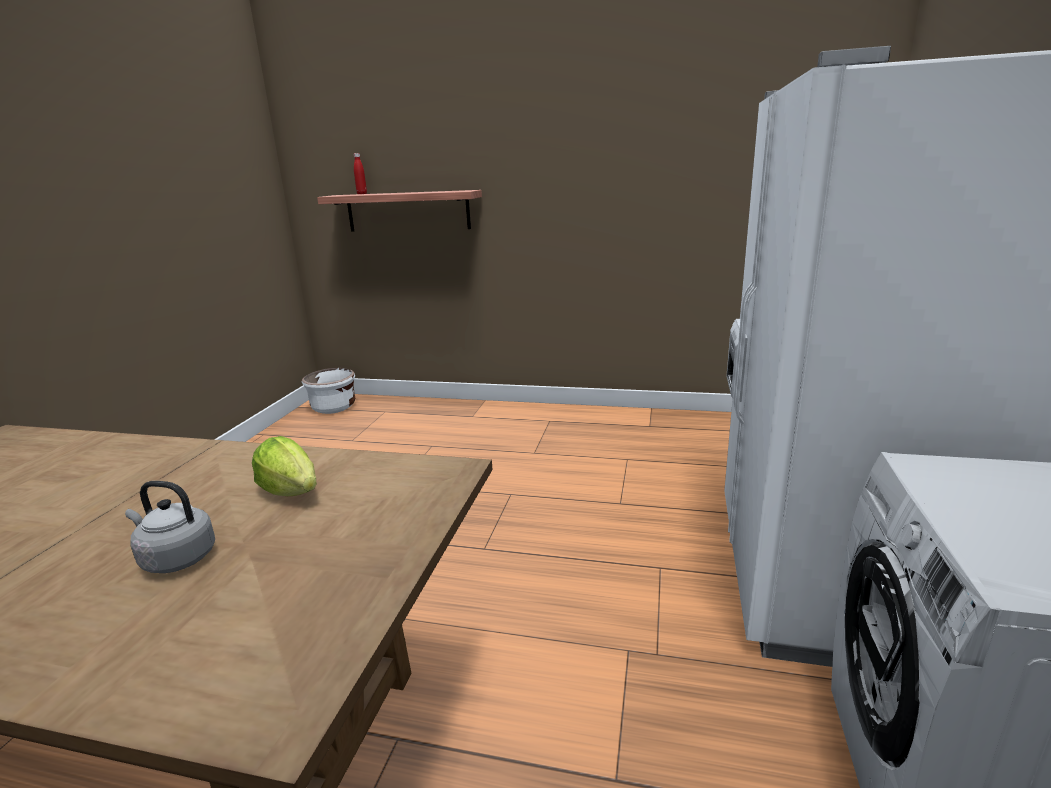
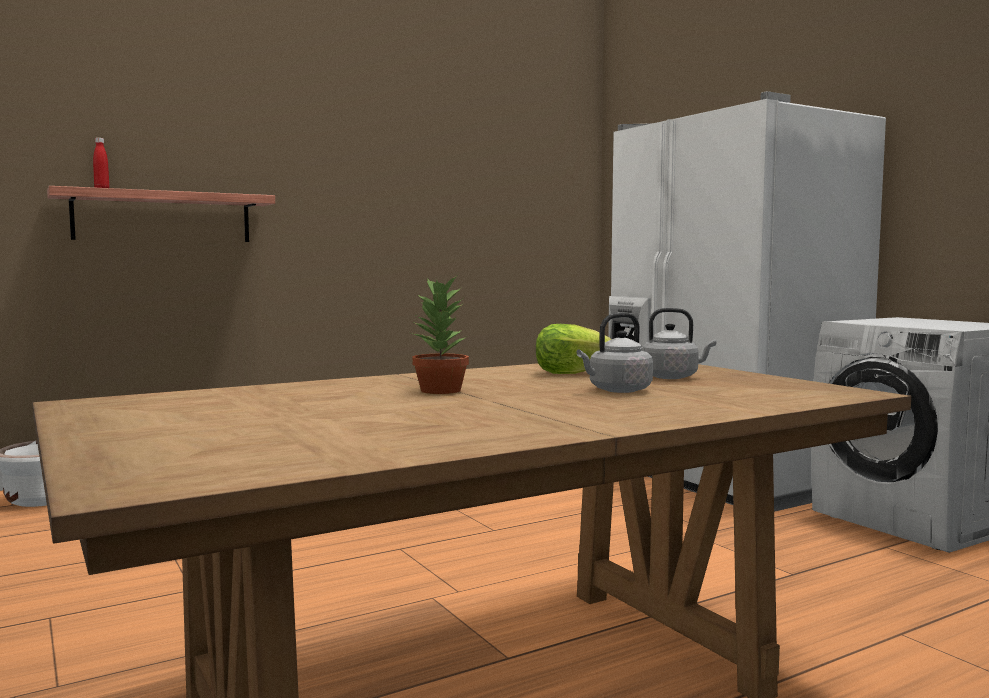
camera: 45 degrees left, 15 degrees down
none -> potted plant [411,274,469,394]
none -> grey kettle [642,308,716,379]

